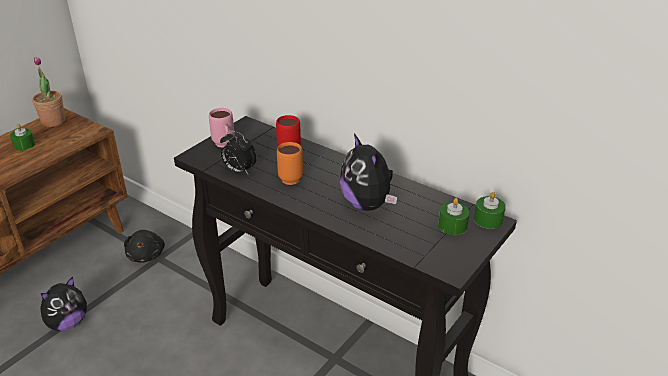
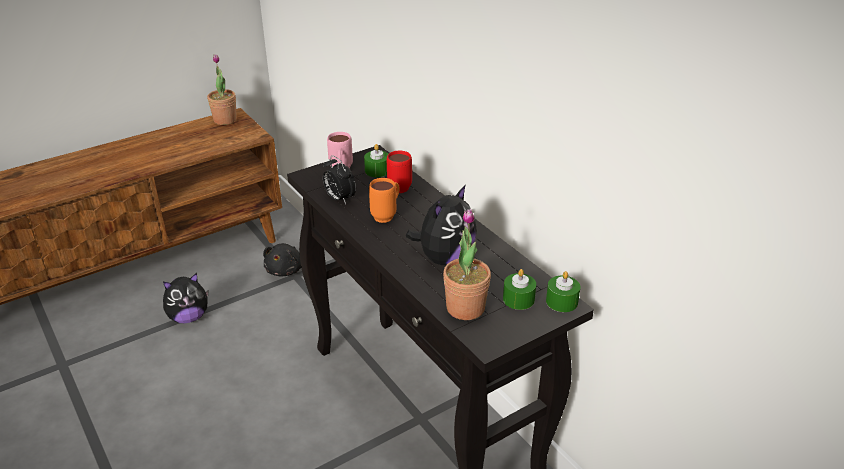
camera: 20 degrees right, 0 degrees up
green candle [10,124,35,151] -> green candle moved to [364,144,388,177]
plush toy [340,134,397,211] -> plush toy turned 135 degrees counterclockwise [406,185,477,265]
none -> potted plant [443,209,491,320]

